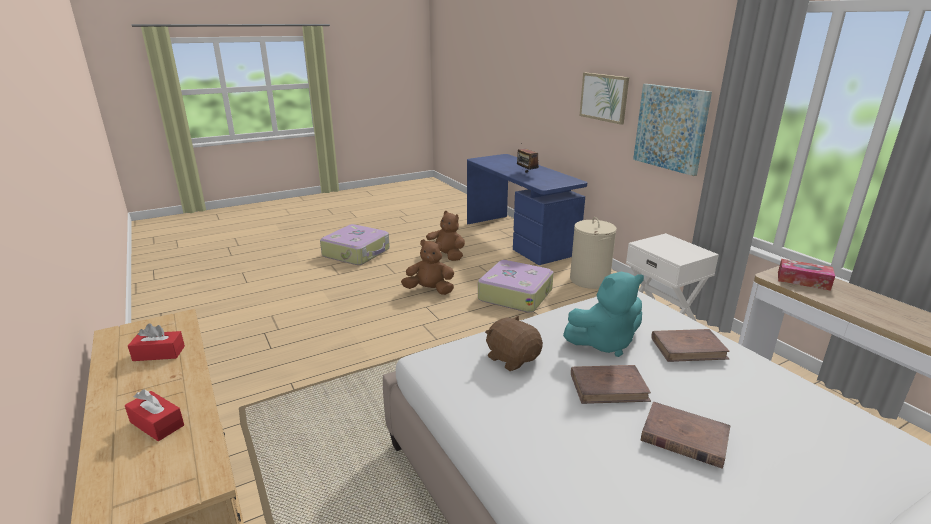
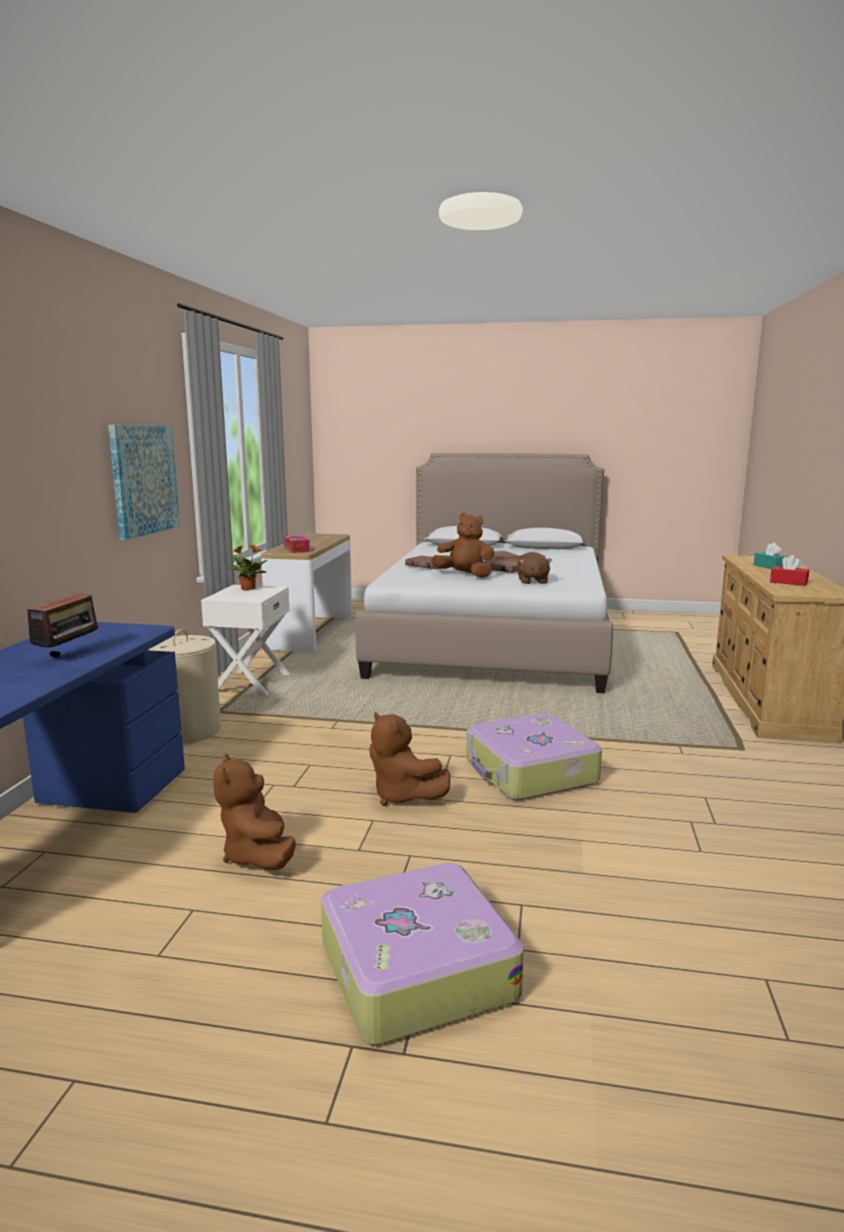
camera: 140 degrees left, 10 degrees down
red tissue box [125,390,184,441] -> turquoise tissue box [754,542,788,569]
suitcase [478,260,554,313] -> suitcase moved to [466,713,602,801]
turquoise plush toy [563,272,644,357] -> brown plush toy [431,513,495,578]
picture [580,73,629,125] -> none
none -> potted plant [227,544,267,591]

